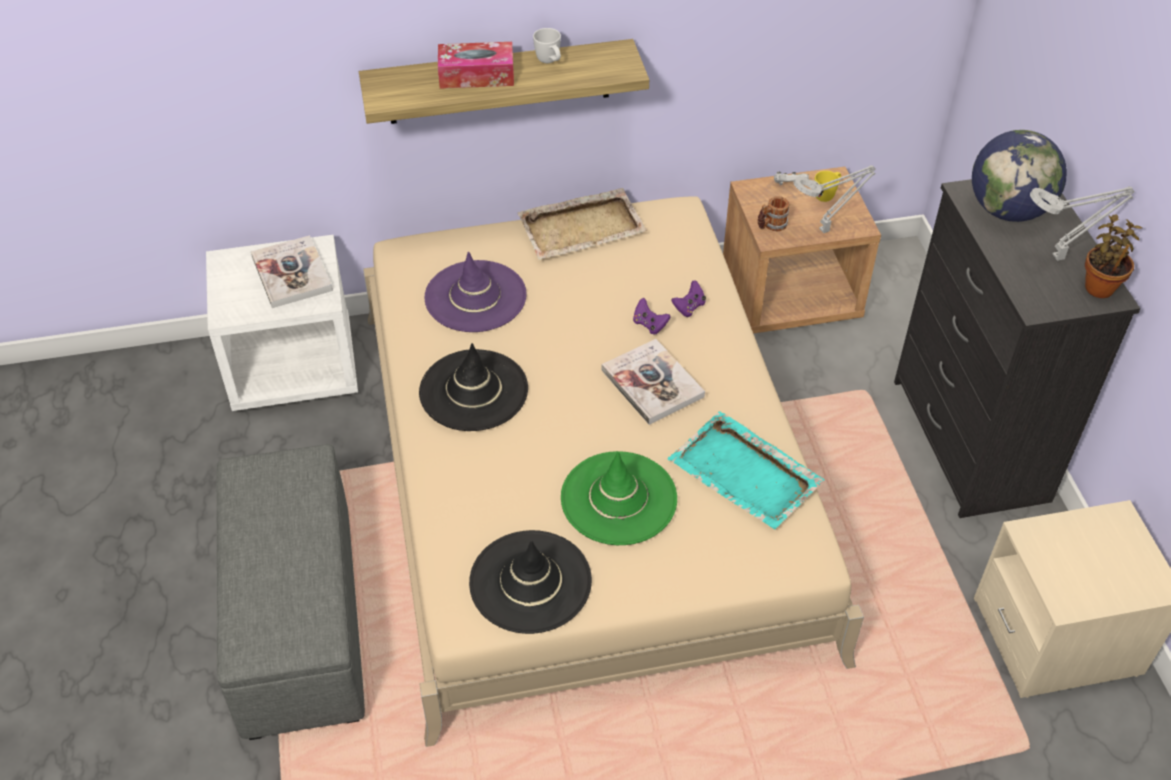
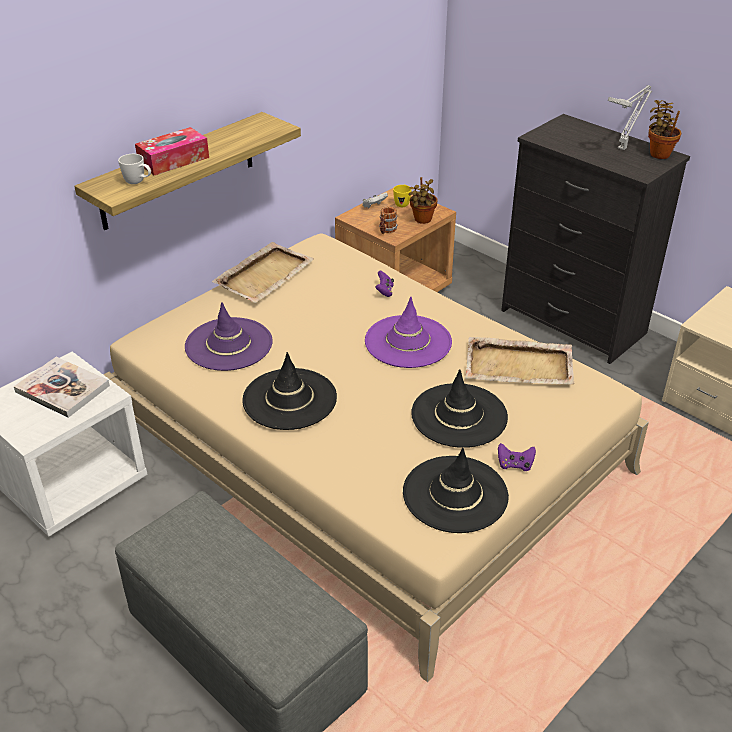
camera: 35 degrees left, 10 degrees down
white mug [533,28,561,63] -> white mug moved to [118,154,151,184]
green hat [561,451,677,545] -> black hat [411,369,508,448]
book [601,339,705,425] -> purple hat [365,297,452,368]
purple game controller [633,298,671,335] -> purple game controller moved to [498,443,536,471]
turquoise tray [668,411,825,529] -> beige tray [465,337,574,385]
grey table lamp [794,165,876,233] -> potted plant [409,177,437,224]
globe [972,130,1067,222] -> none

